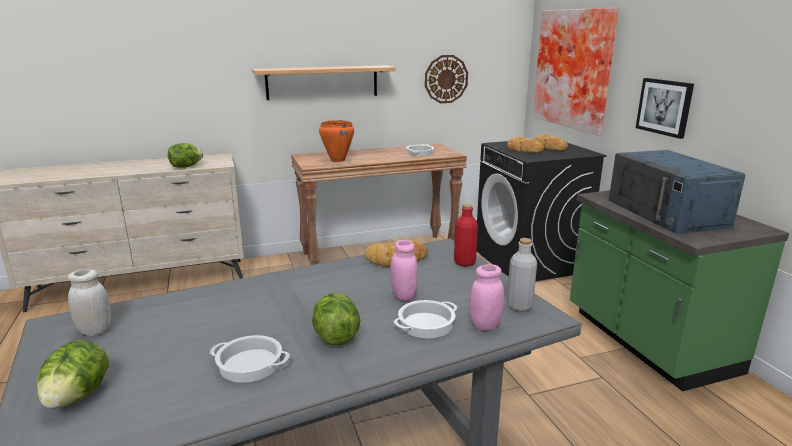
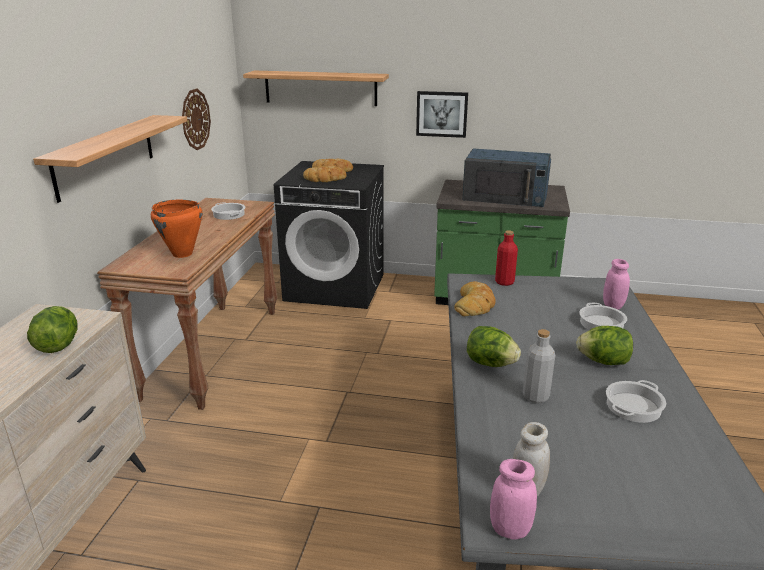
camera: 60 degrees left, 5 degrees up
lettuce [37,340,109,408] -> lettuce moved to [467,326,521,367]
pink jar [390,240,418,301] -> pink jar moved to [490,459,537,539]
grey bottle [507,238,537,312] -> grey bottle moved to [523,329,555,403]
picture [533,8,619,135] -> shelf [243,71,389,106]

